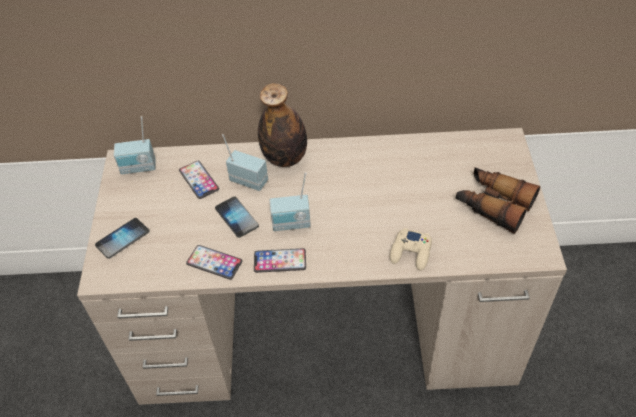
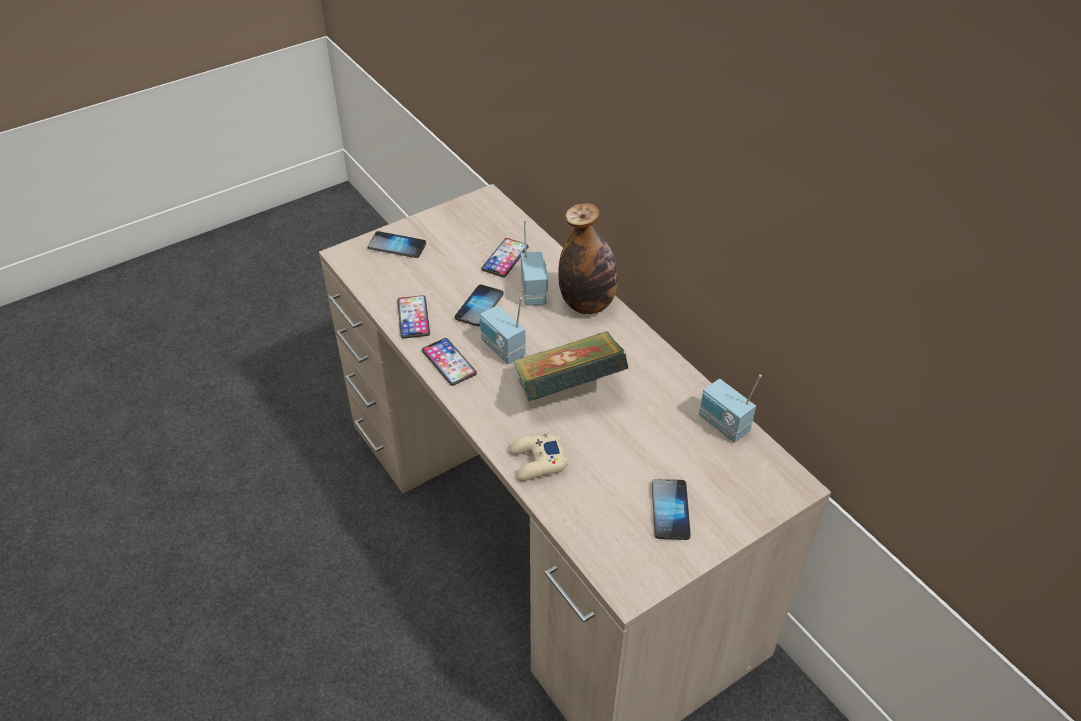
camera: 55 degrees right, 5 degrees down
radio [114,116,156,174] -> radio moved to [699,374,762,443]
binoculars [456,167,540,234] -> phone [652,479,691,540]
none -> book [513,331,628,402]

